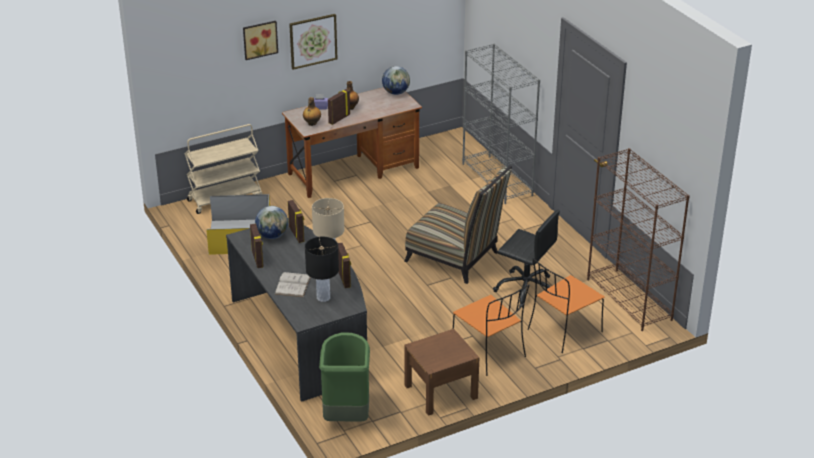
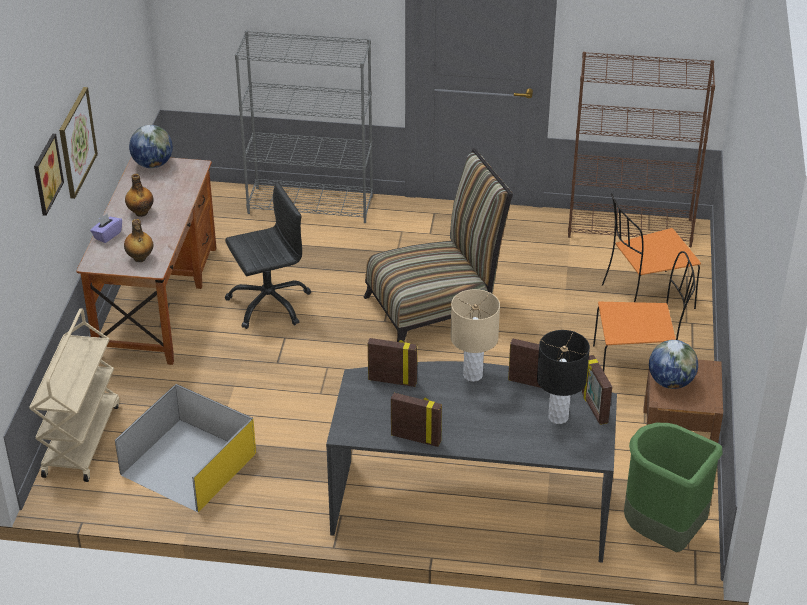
camera: 55 degrees left, 5 degrees up
globe [255,206,288,239] -> globe moved to [649,340,698,389]
white book [275,272,311,297] -> none
picture frame [328,89,350,125] -> picture frame moved to [582,355,612,425]
black office chair [493,210,560,308] -> black office chair moved to [225,182,311,329]
orange chair [528,258,605,353] -> orange chair turned 75 degrees clockwise [602,193,701,309]

